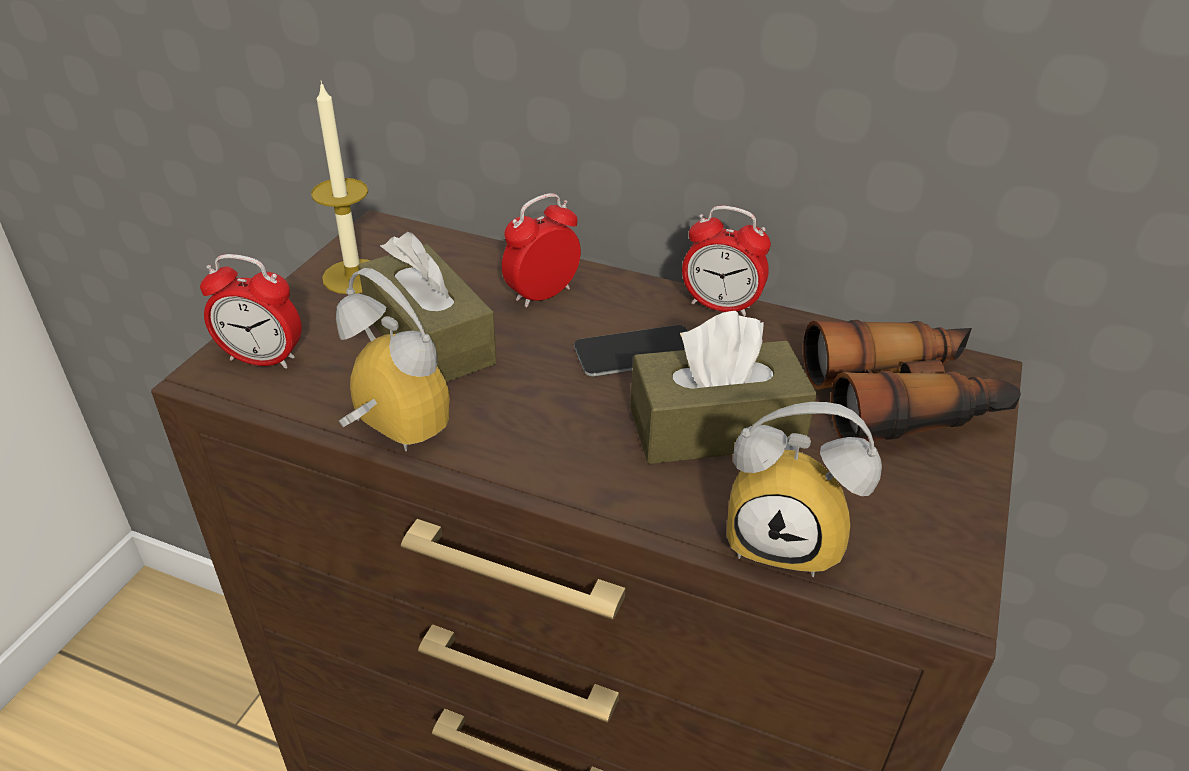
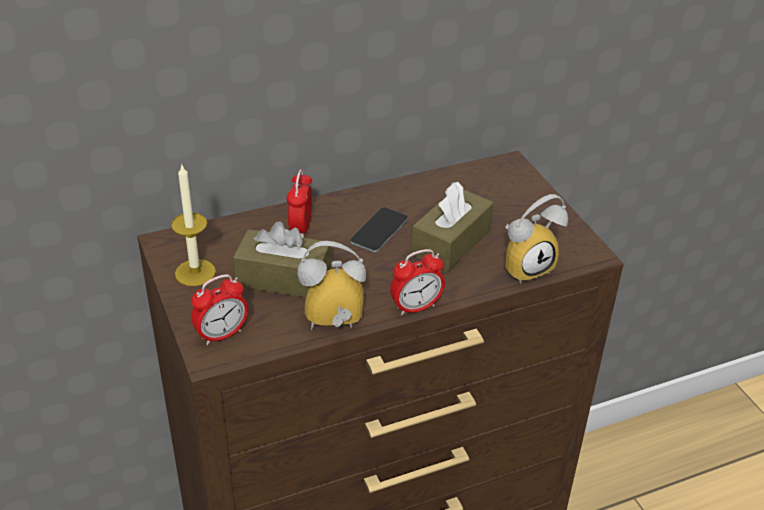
camera: 45 degrees left, 0 degrees up
alarm clock [682,206,771,316] -> alarm clock moved to [390,249,445,315]
binoculars [803,320,1021,442] -> none

